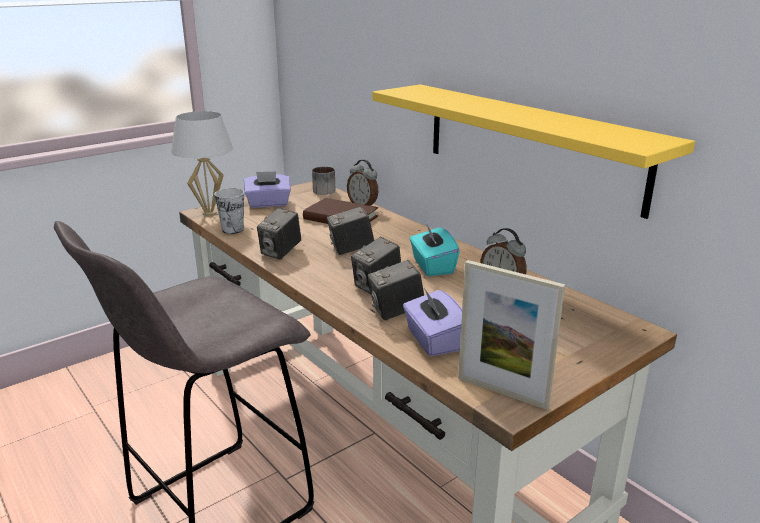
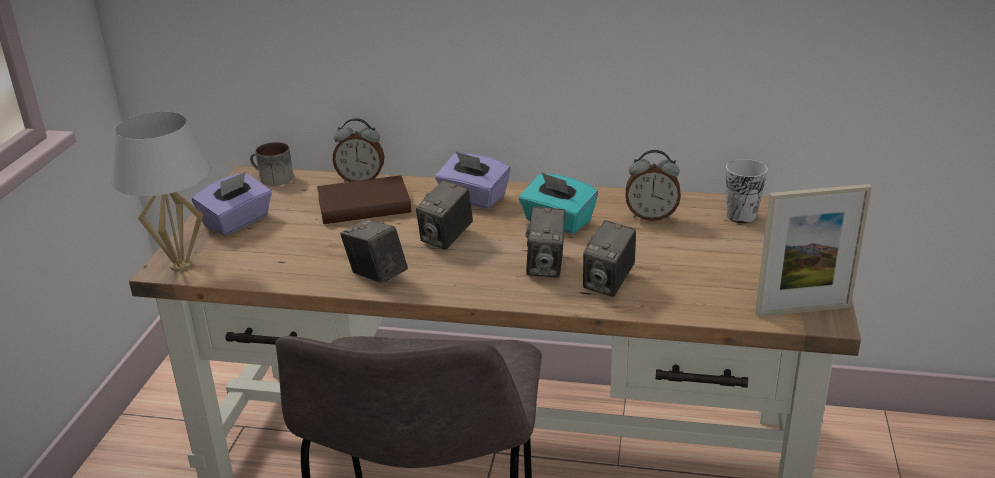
camera: 40 degrees left, 5 degrees up
cup [214,188,244,234] -> cup moved to [726,159,768,224]
camera [257,208,301,260] -> camera turned 150 degrees clockwise [340,219,408,283]
yellow shelf [372,84,695,219] -> none
purple tissue box [403,288,462,356] -> purple tissue box moved to [435,151,510,209]

